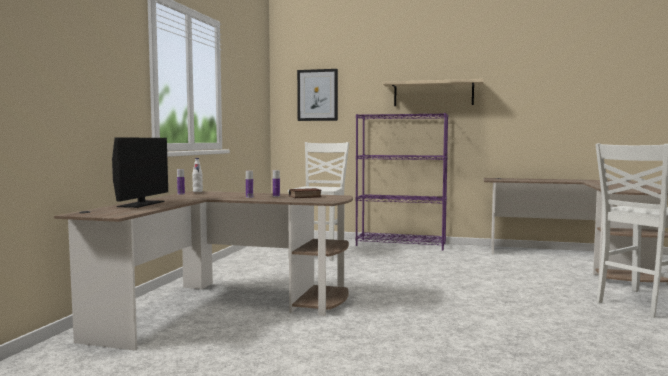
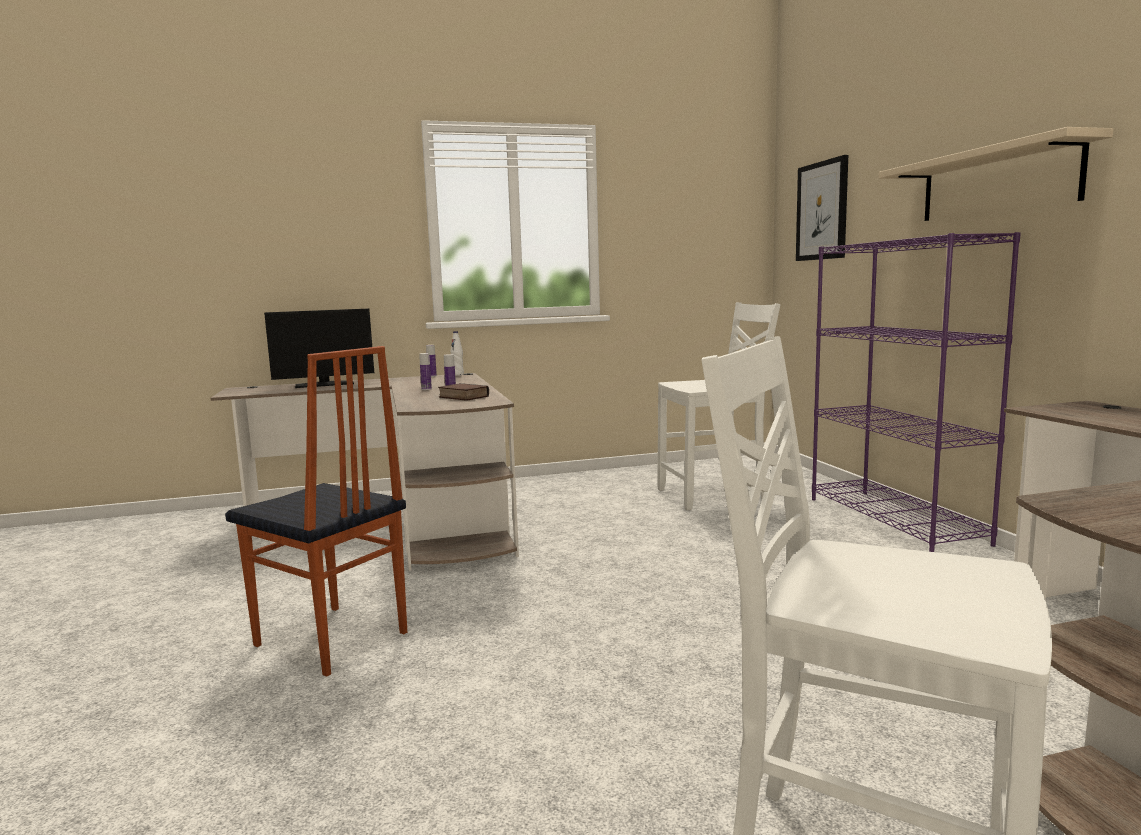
camera: 60 degrees right, 5 degrees up
none -> chair [225,346,407,677]

